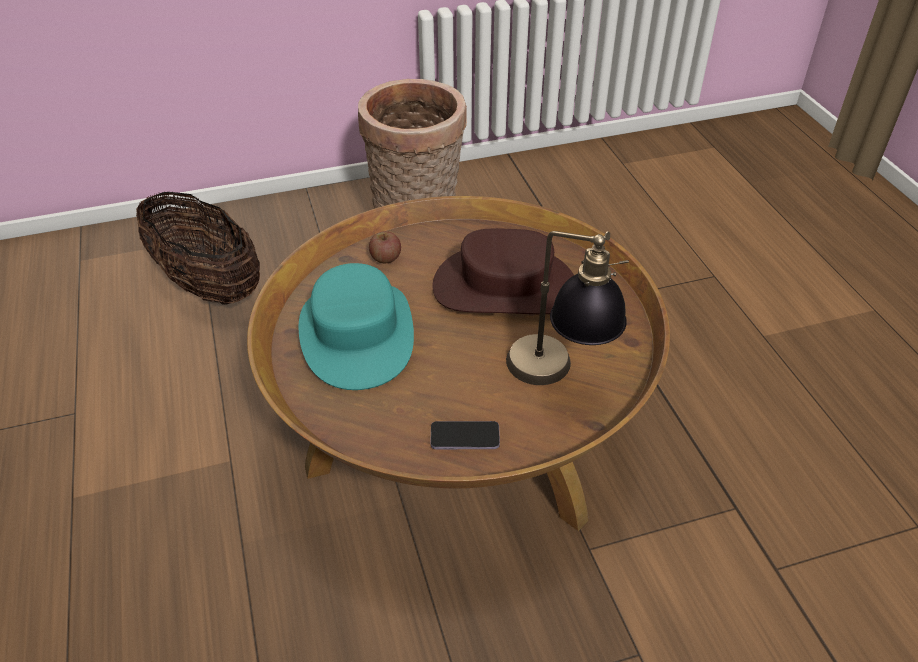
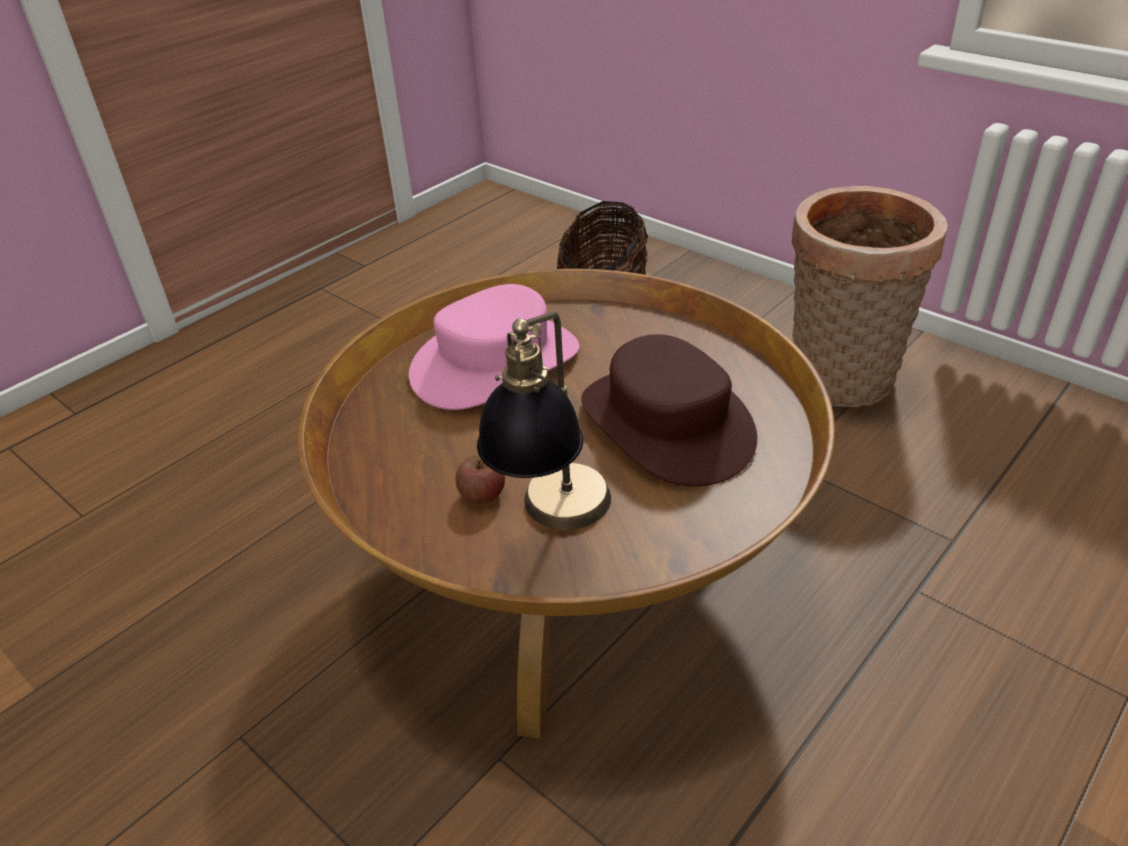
camera: 60 degrees right, 5 degrees down
turquoise hat [299,263,414,390] -> pink hat [409,284,579,410]
apple [369,231,401,263] -> apple moved to [455,455,505,504]
phone [430,421,500,449] -> none

